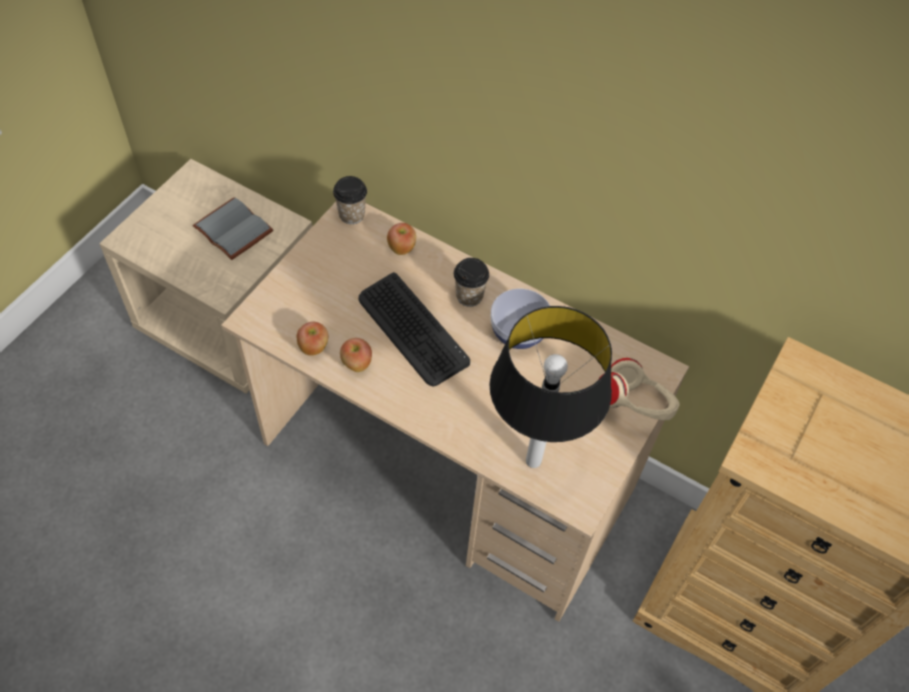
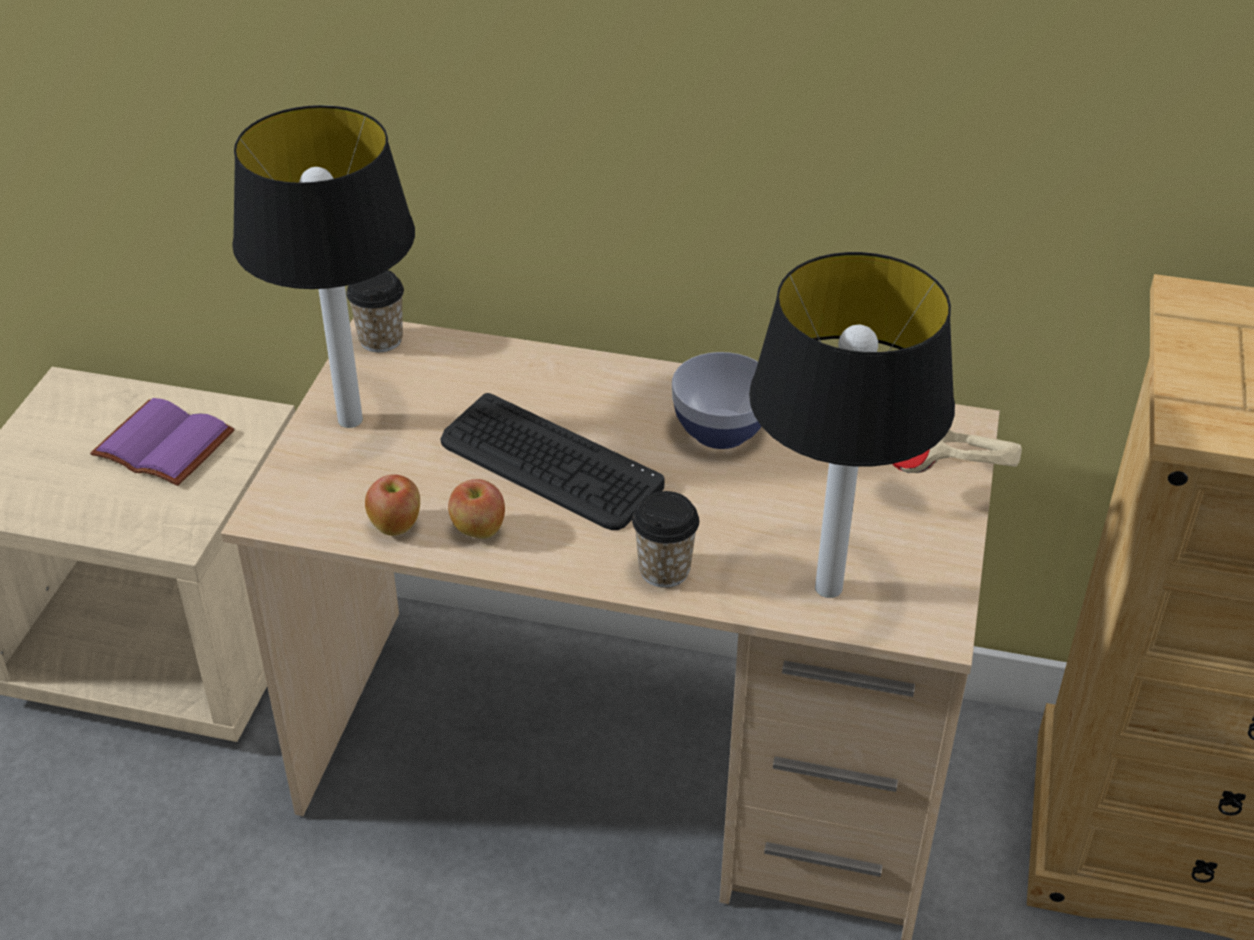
camera: 15 degrees left, 15 degrees down
grey book [192,197,273,260] -> purple book [90,398,234,486]
apple [387,223,416,255] -> none
cup [454,258,489,307] -> cup moved to [632,491,699,588]
none -> table lamp [232,105,415,428]

